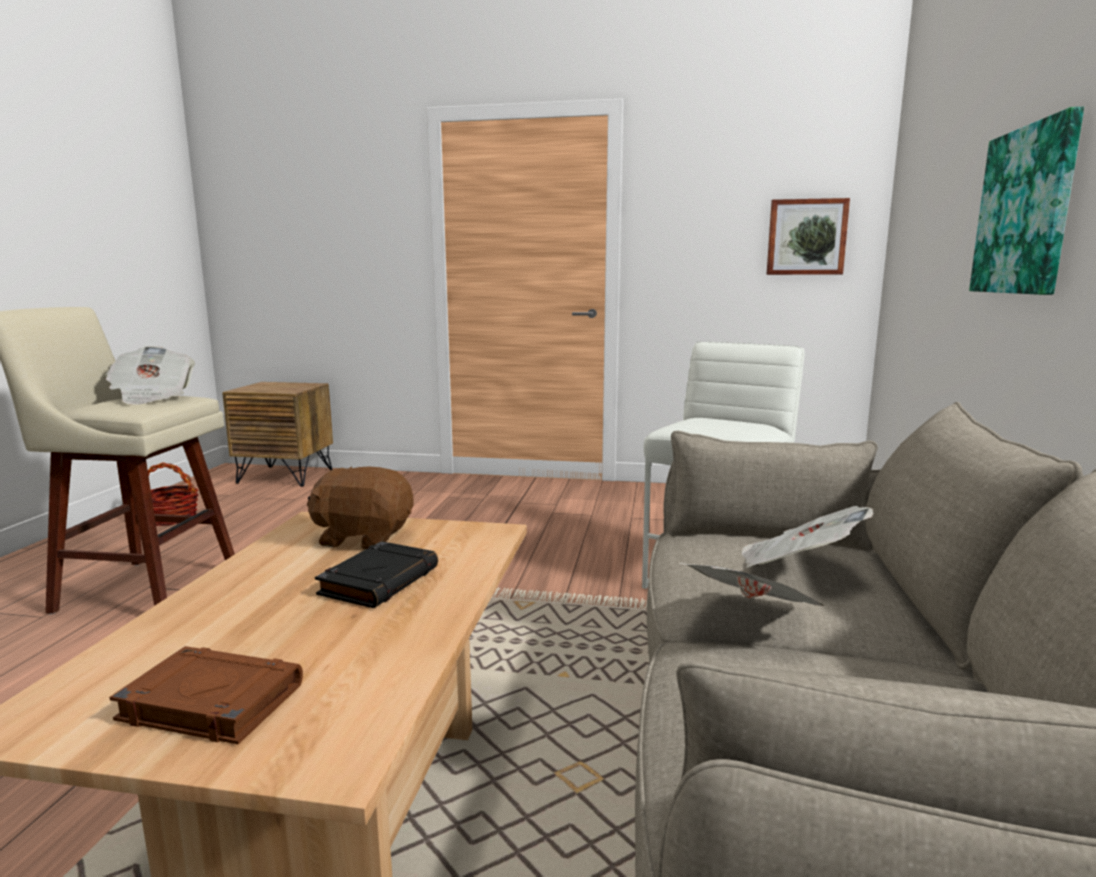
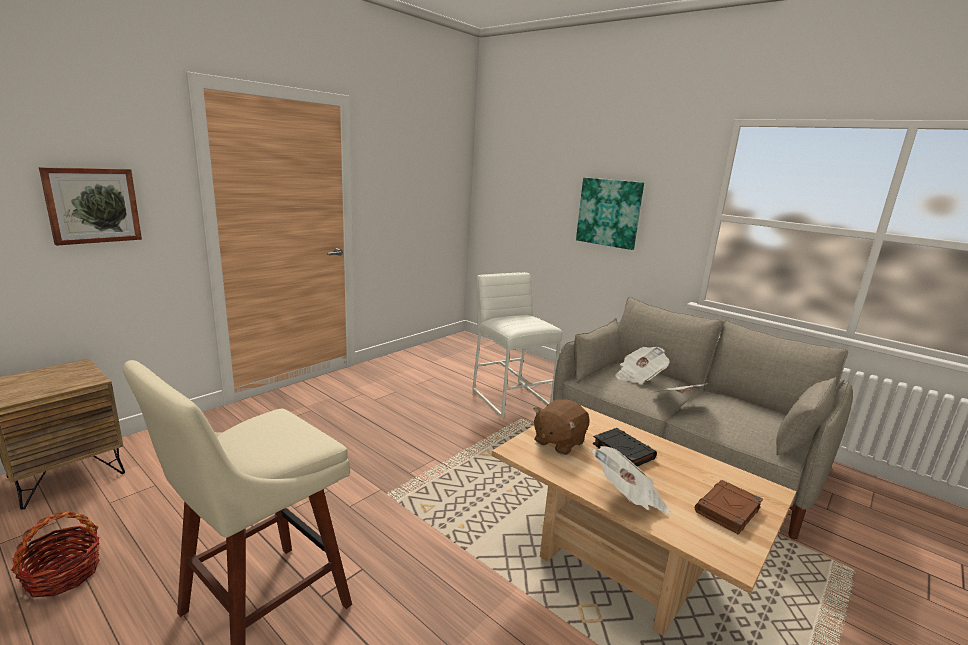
camera: 60 degrees left, 5 degrees up
newspaper [105,346,196,405] -> newspaper moved to [592,446,671,513]
picture [767,198,850,275] -> picture moved to [39,167,142,246]

